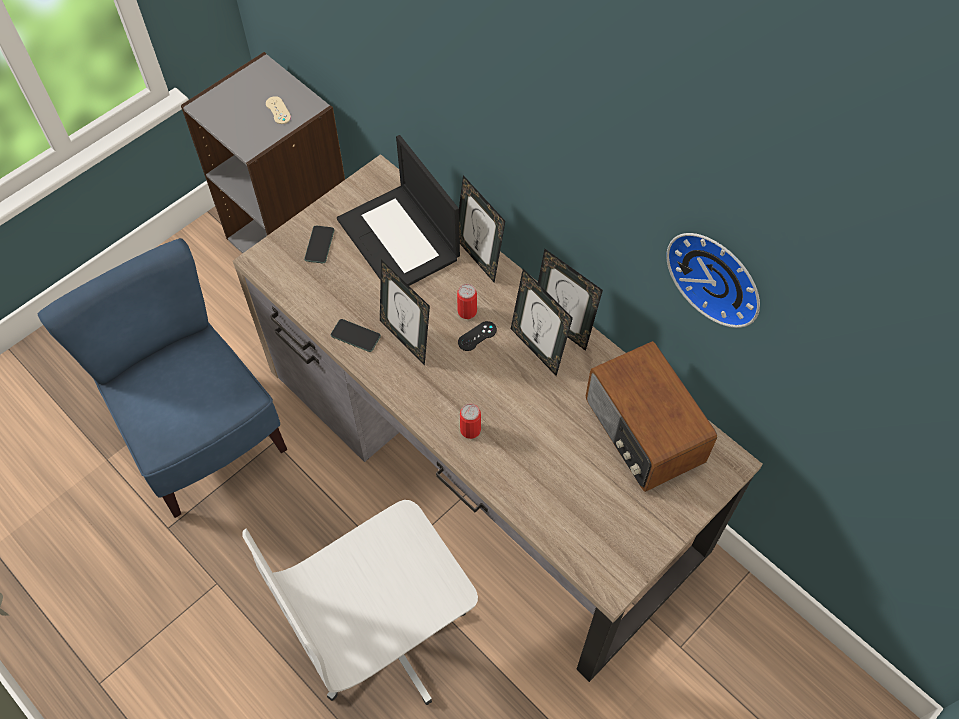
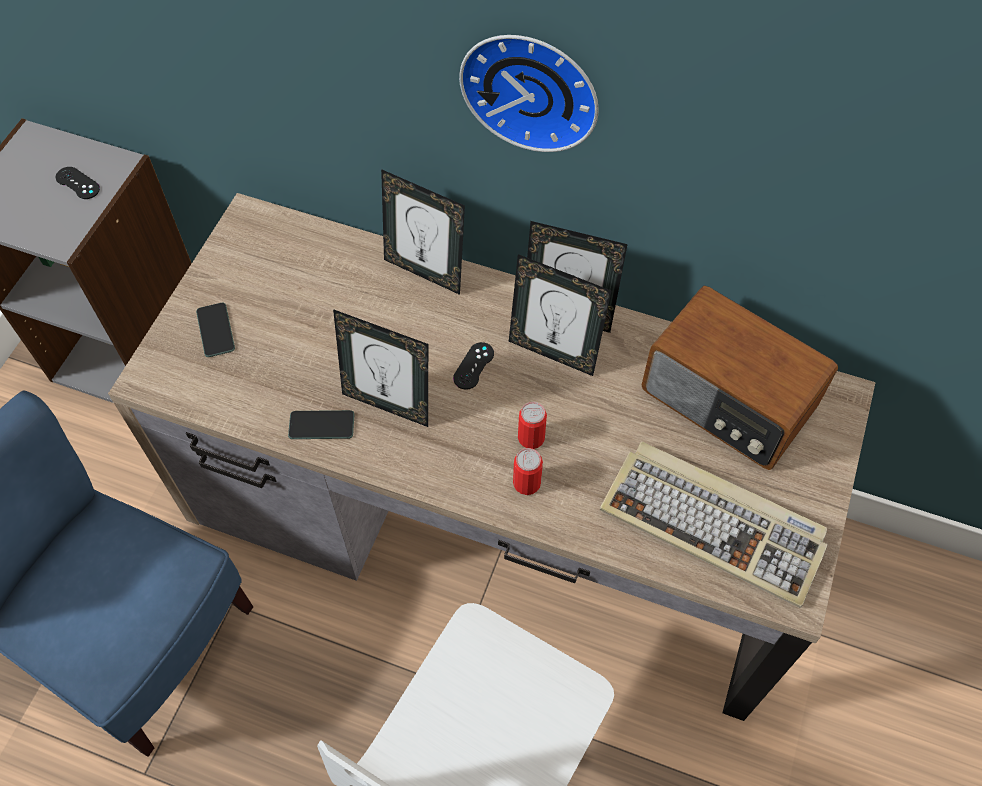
camera: 25 degrees left, 0 degrees up
beige game controller [266,96,291,124] -> black game controller [56,167,100,199]
laptop [337,135,460,286] -> none
can [457,284,477,319] -> can moved to [518,402,547,449]
wall clock [666,233,760,328] -> wall clock moved to [459,35,599,152]
none -> keyboard [600,442,827,608]

